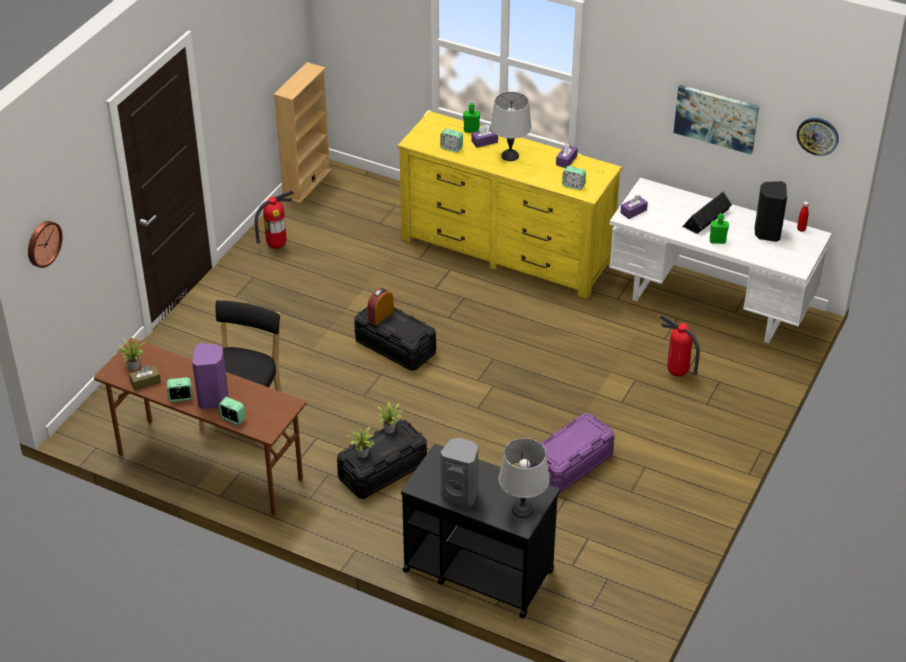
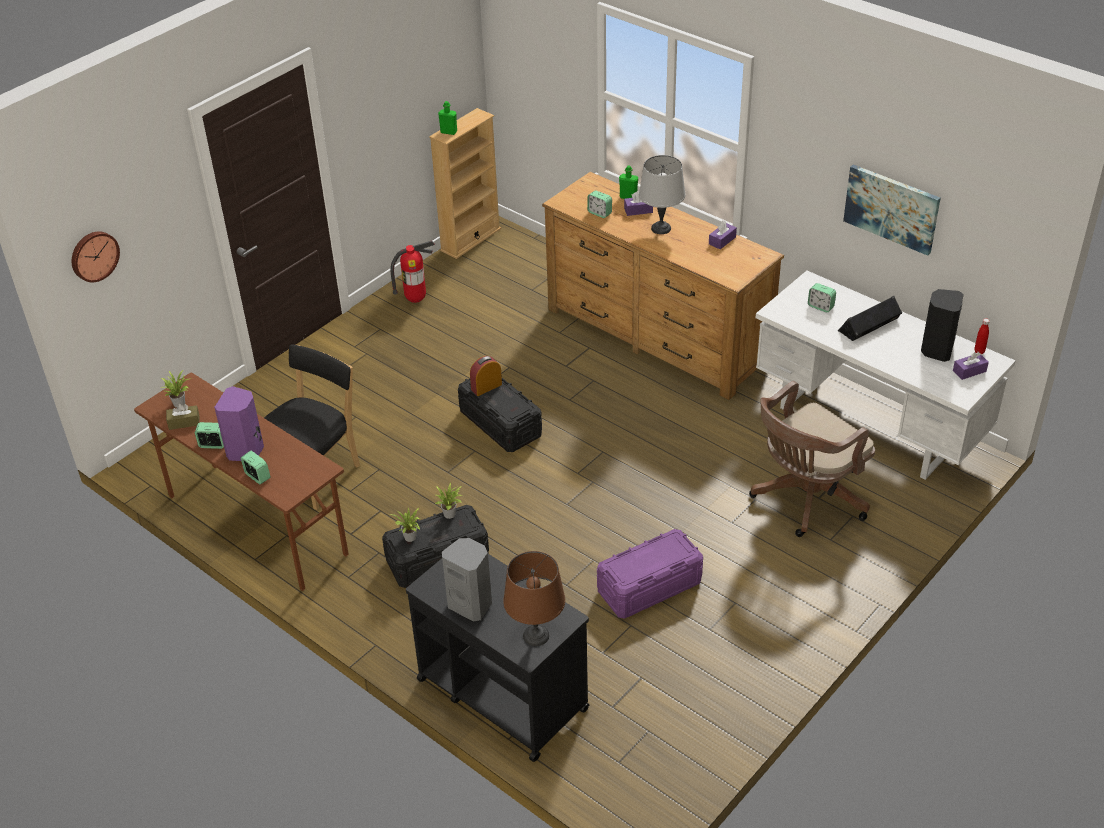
camera: 15 degrees right, 0 degrees up
yellow dresser [397,111,623,299] -> brown dresser [542,172,784,400]
grey table lamp [498,438,549,518] -> brown table lamp [503,551,565,646]
alarm clock [562,166,586,190] -> alarm clock moved to [808,283,836,312]
purple tissue box [620,195,648,219] -> purple tissue box moved to [953,352,989,380]
fire extinguisher [660,315,700,377] -> brown office chair [749,381,875,537]
green bottle [710,213,729,244] -> green bottle moved to [438,101,457,135]
wall clock [797,118,839,156] -> none

